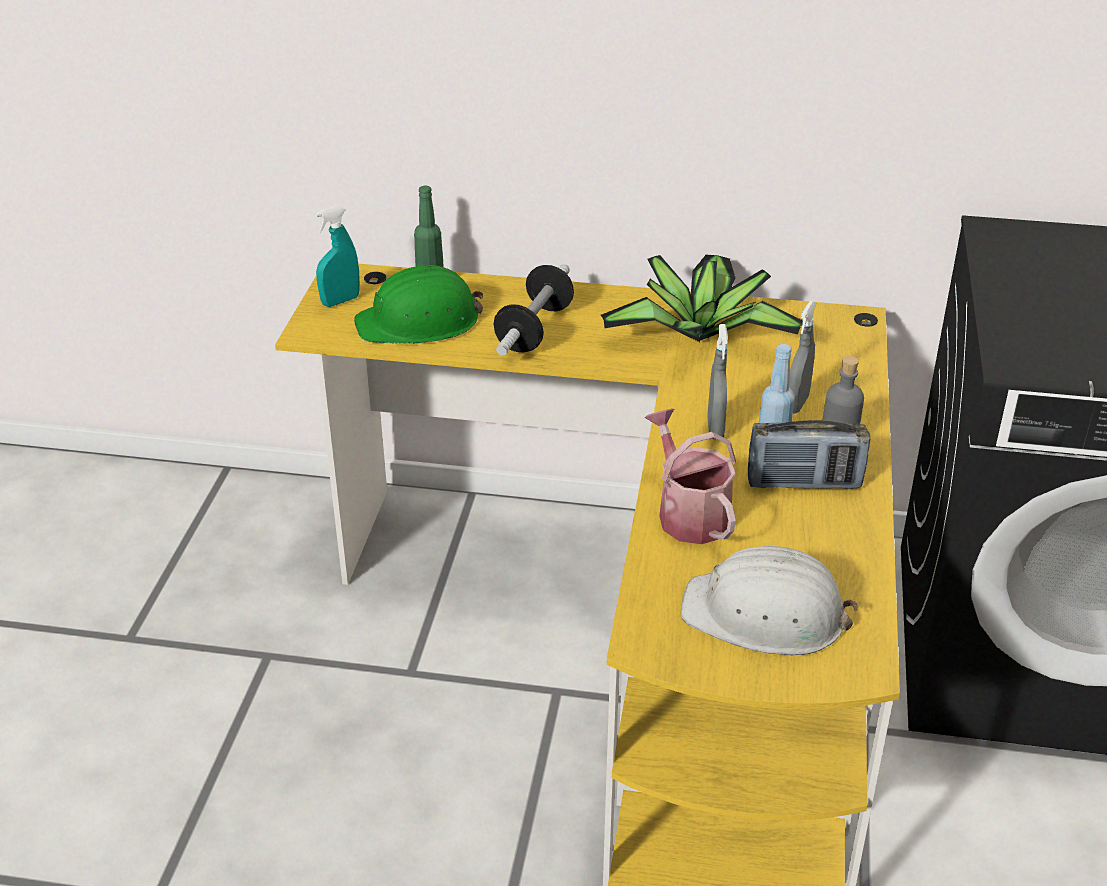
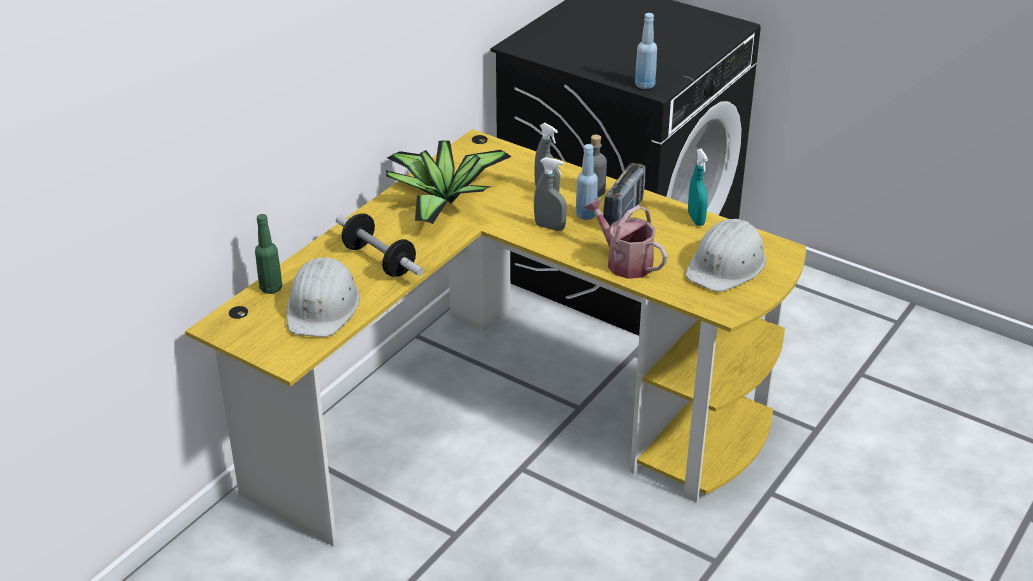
camera: 65 degrees left, 0 degrees up
turquoise spray bottle [315,205,360,307] -> turquoise spray bottle moved to [688,148,708,226]
green hard hat [354,265,483,344] -> white hard hat [287,257,360,337]
watering can [645,408,736,544] -> watering can turned 45 degrees clockwise [583,198,668,279]
none -> blue bottle [635,13,657,89]

